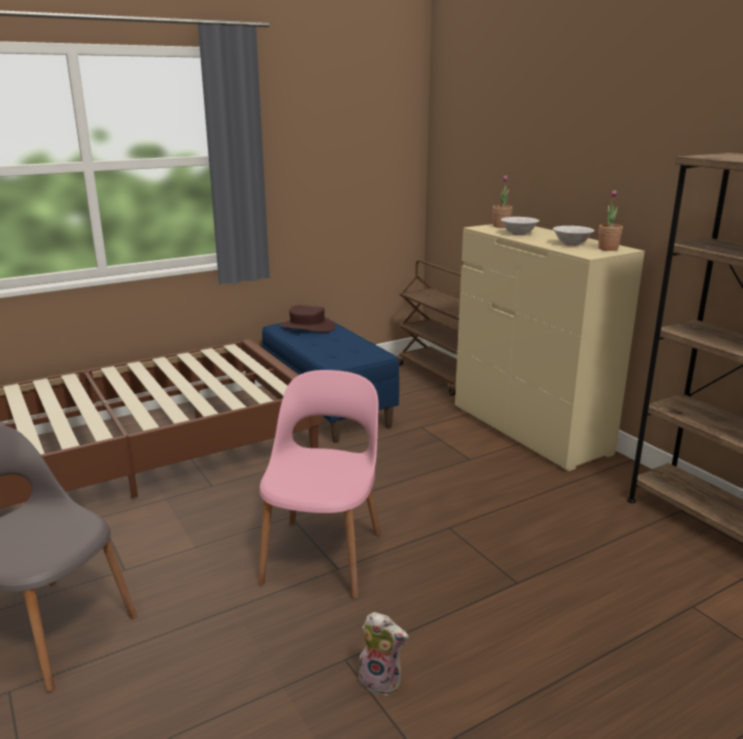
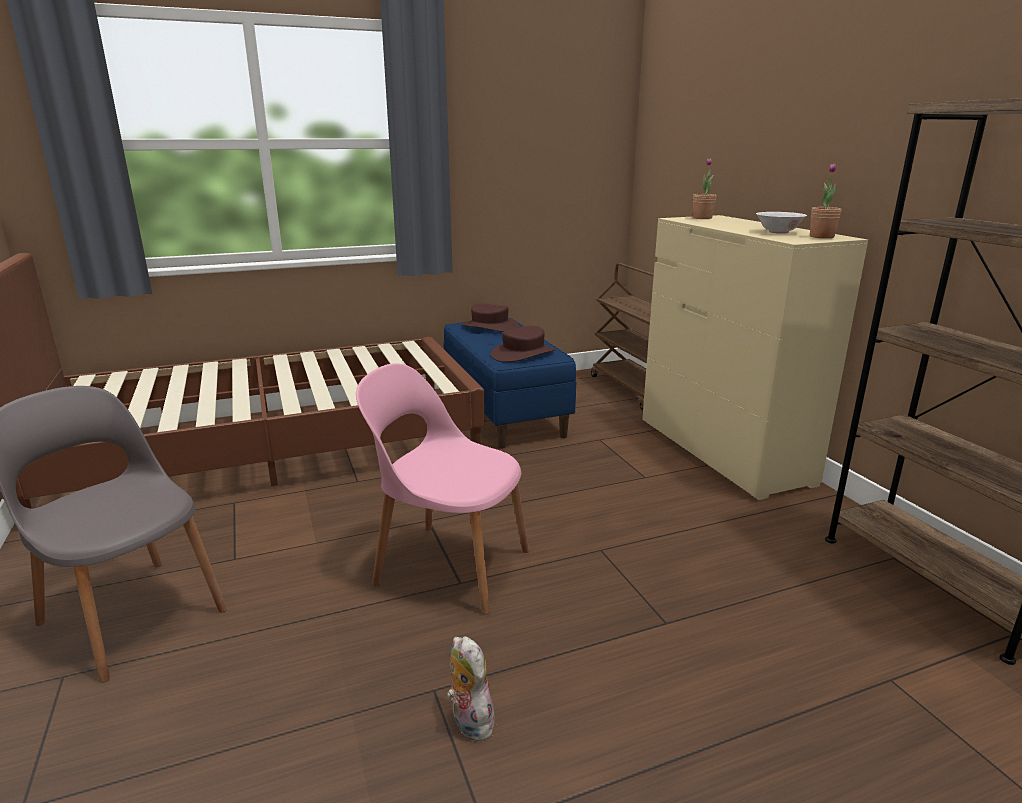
camera: 10 degrees right, 0 degrees up
pink chair [258,370,381,599] -> pink chair turned 90 degrees counterclockwise [356,363,529,615]
plush toy [358,612,409,695] -> plush toy turned 150 degrees counterclockwise [447,636,494,741]
white bowl [501,217,539,235] -> none
none -> brown hat [491,326,555,362]

